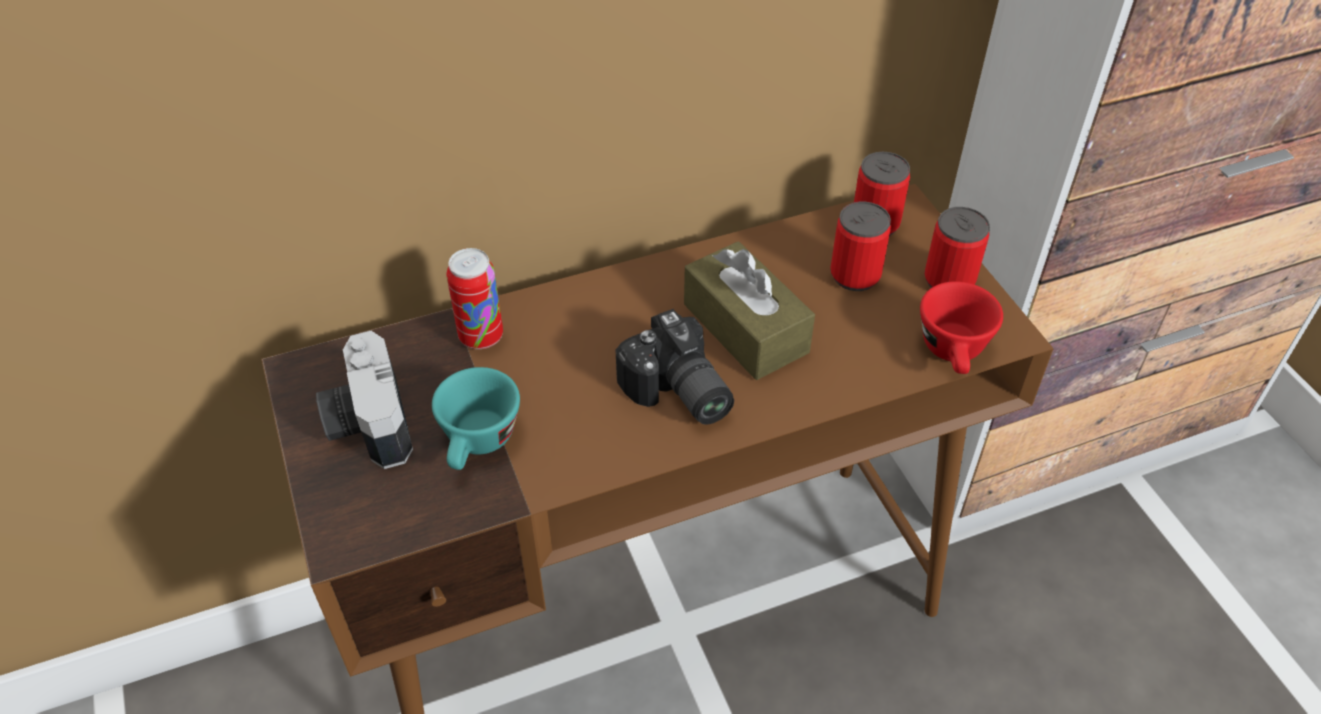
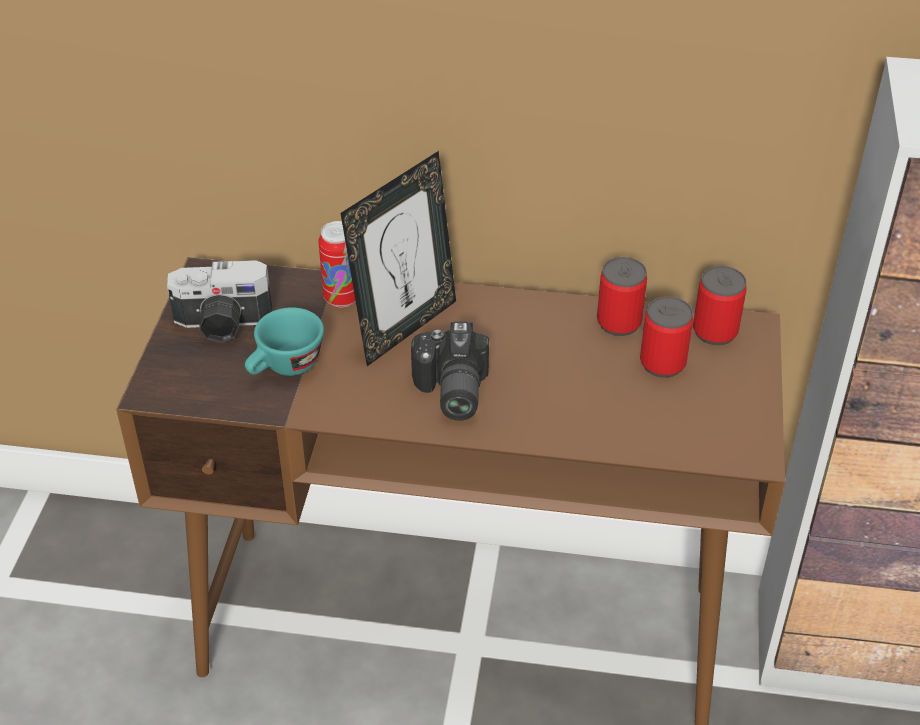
camera: 30 degrees right, 5 degrees down
camera [316,331,413,469] -> camera turned 105 degrees counterclockwise [167,260,272,343]
brown tissue box [684,241,815,380] -> none
red cup [920,281,1003,374] -> none
can [924,207,990,288] -> can moved to [597,257,647,336]
none -> picture frame [341,151,456,366]

